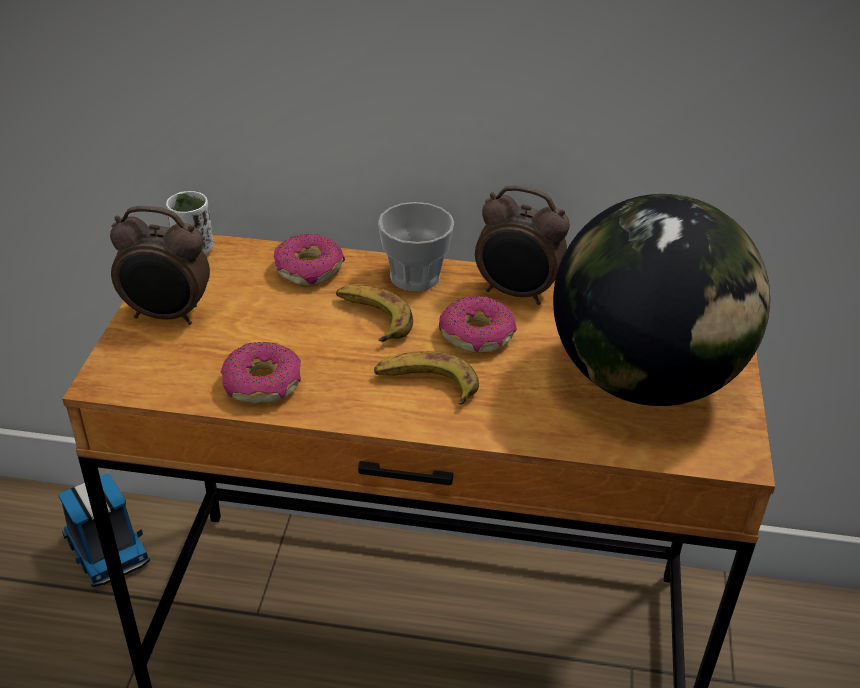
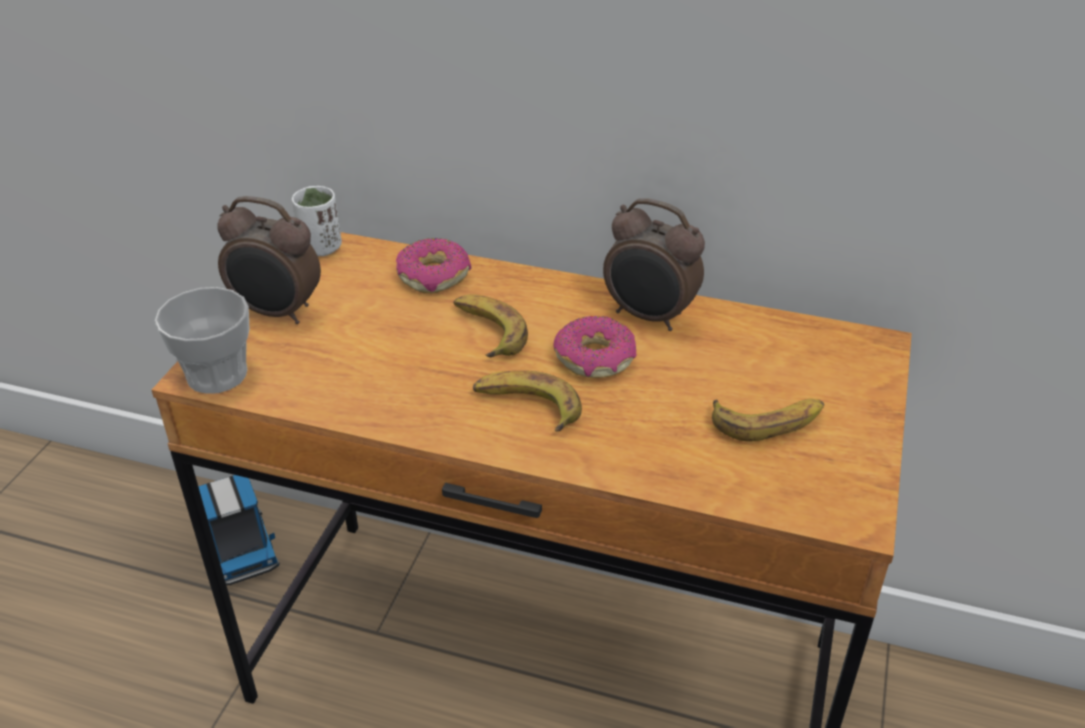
camera: 10 degrees right, 0 degrees up
donut [221,342,301,404] -> none
cup [378,202,454,291] -> cup moved to [155,287,250,394]
globe [553,194,770,406] -> banana [712,399,824,442]

